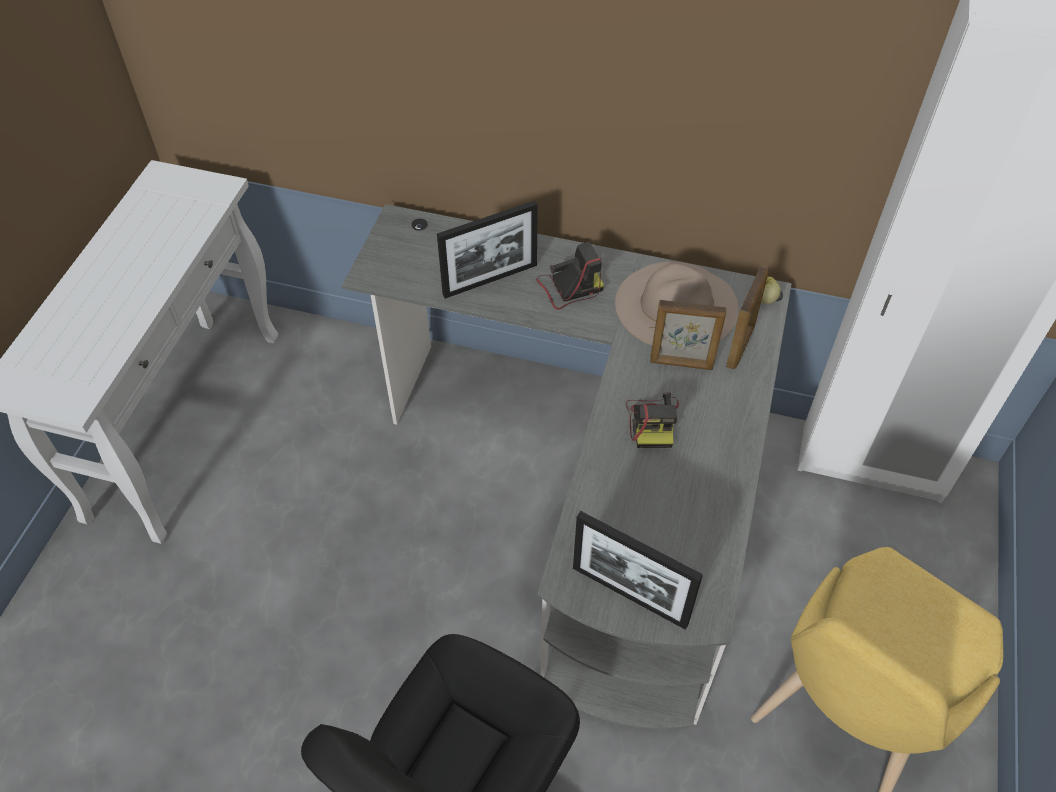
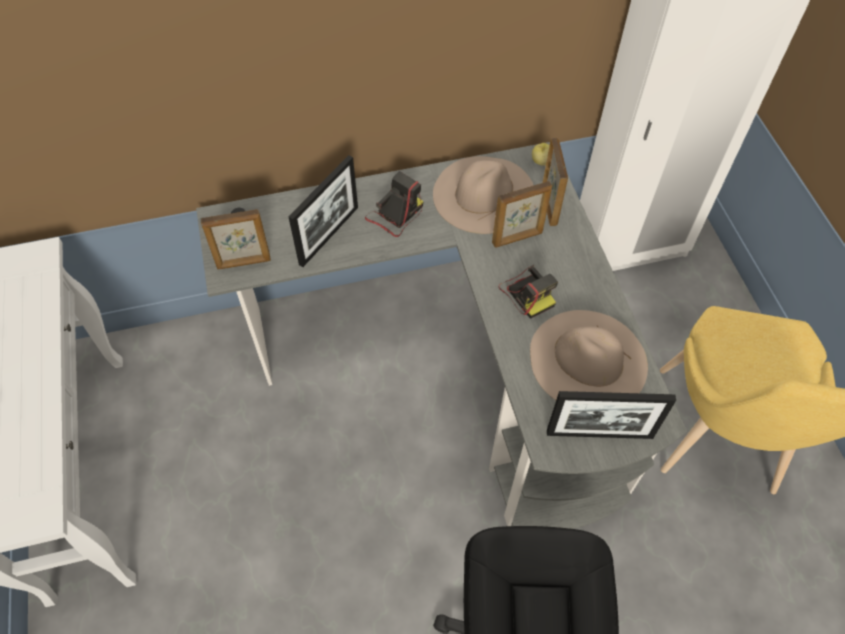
camera: 30 degrees left, 5 degrees up
none -> picture frame [201,209,271,270]
none -> beige hat [530,310,648,400]

